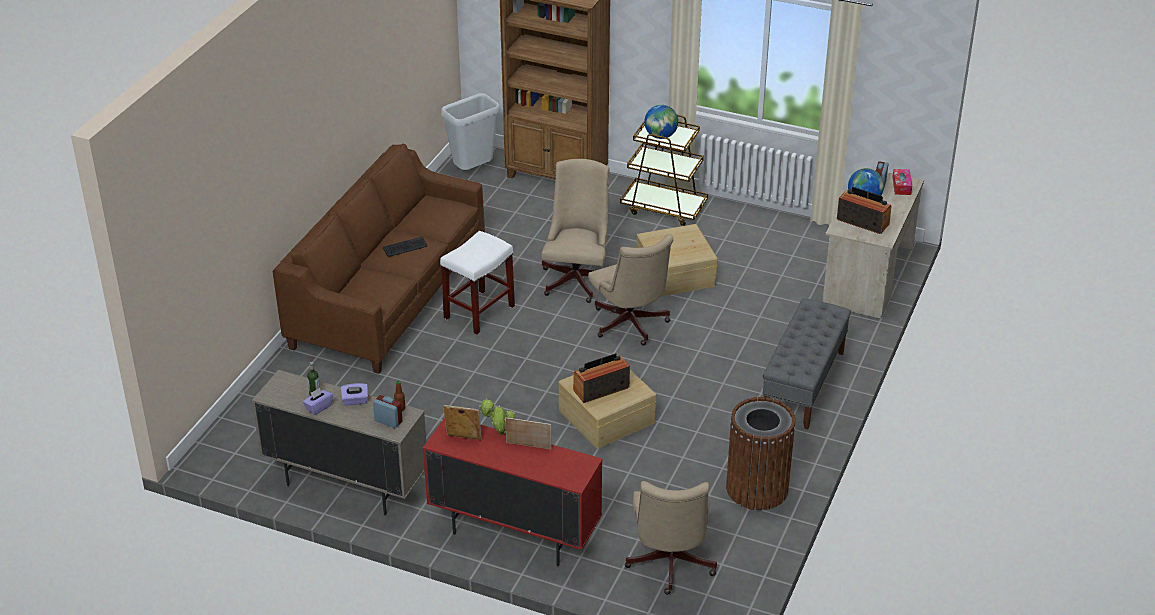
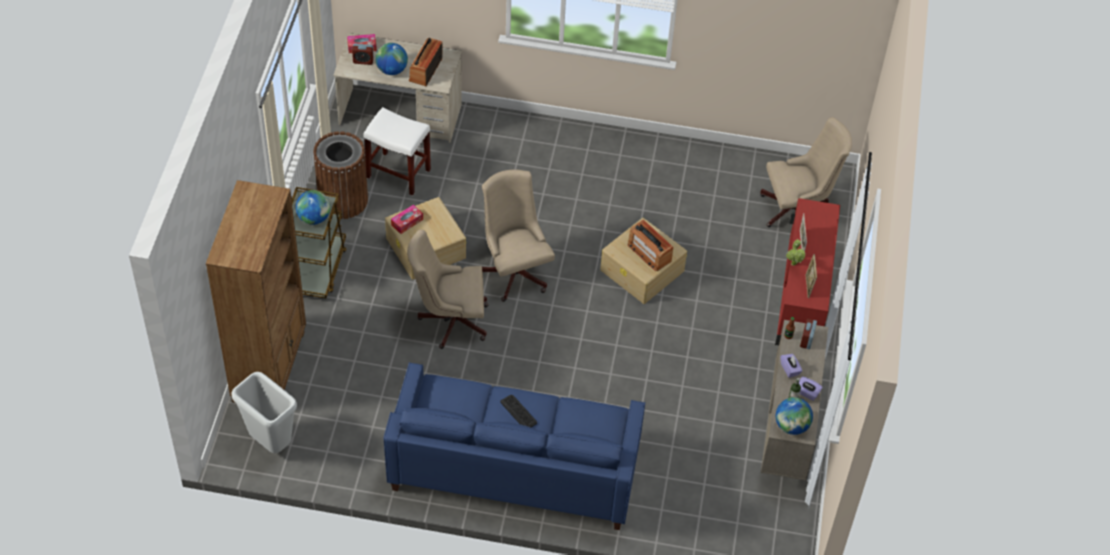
camera: 105 degrees left, 15 degrees up
brown sofa [273,143,485,374] -> blue sofa [384,362,645,530]
white stool [440,231,515,335] -> white stool moved to [363,107,431,196]
beige office chair [588,234,673,345] -> beige office chair turned 75 degrees counterclockwise [482,170,555,302]
brown trash can [726,397,796,510] -> brown trash can moved to [313,131,368,219]
grey bench [763,299,851,429] -> none
none -> tissue box [391,204,423,234]
none -> globe [776,397,813,435]

